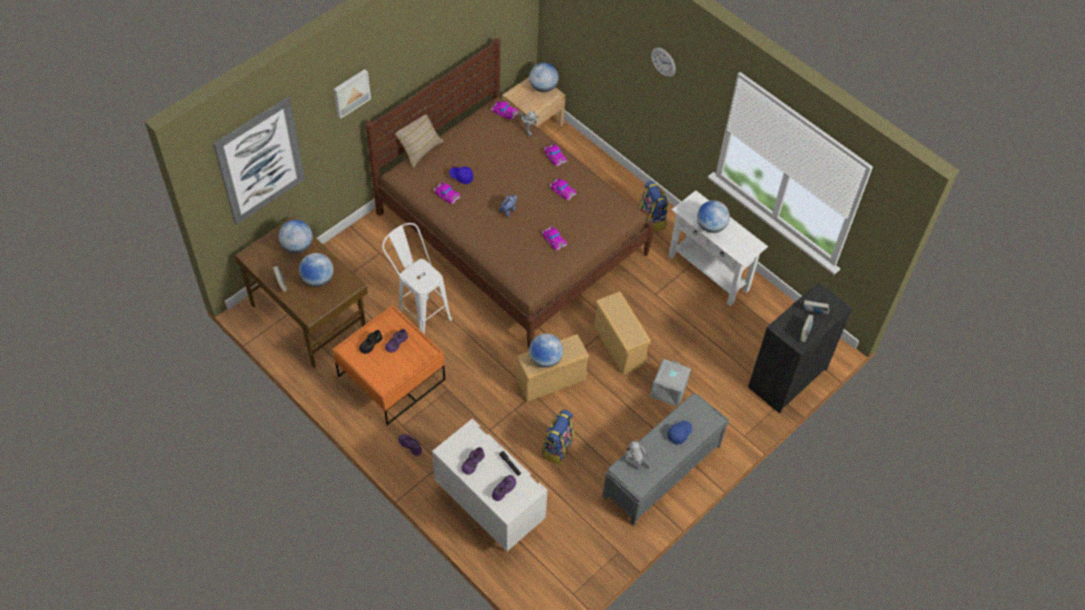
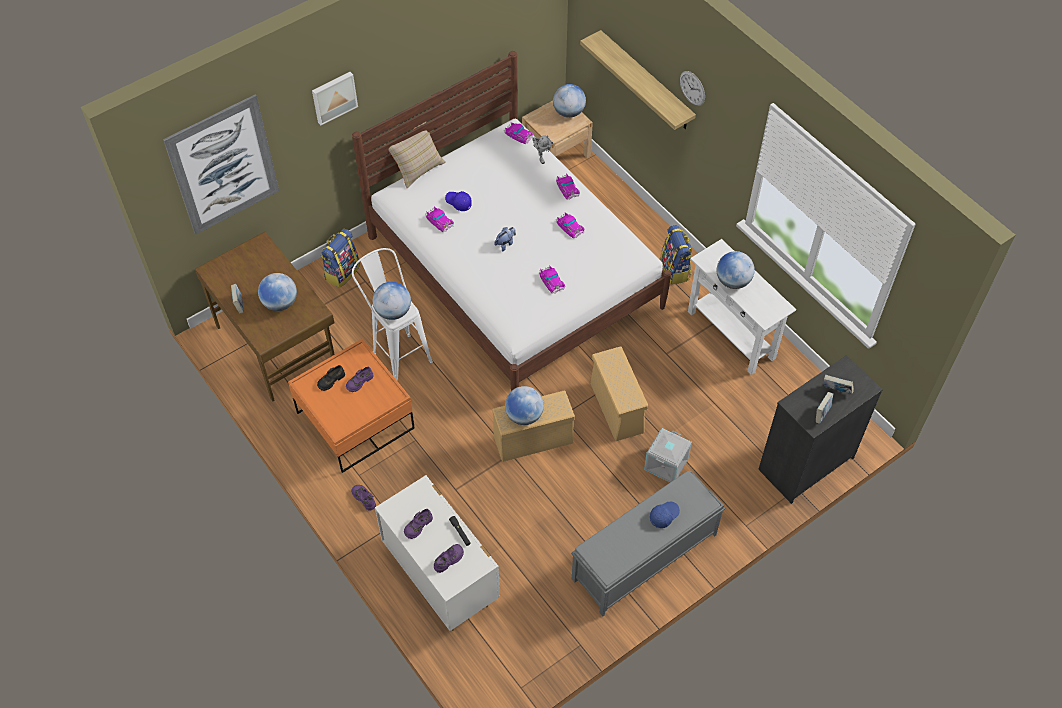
camera: 10 degrees right, 0 degrees up
globe [279,220,313,253] -> globe moved to [373,282,411,320]
brown bed [366,38,654,348] -> white bed [352,51,671,391]
backpack [542,410,574,465] -> backpack moved to [321,229,360,288]
toy robot [626,440,649,469] -> none
none -> shelf [580,30,696,130]

